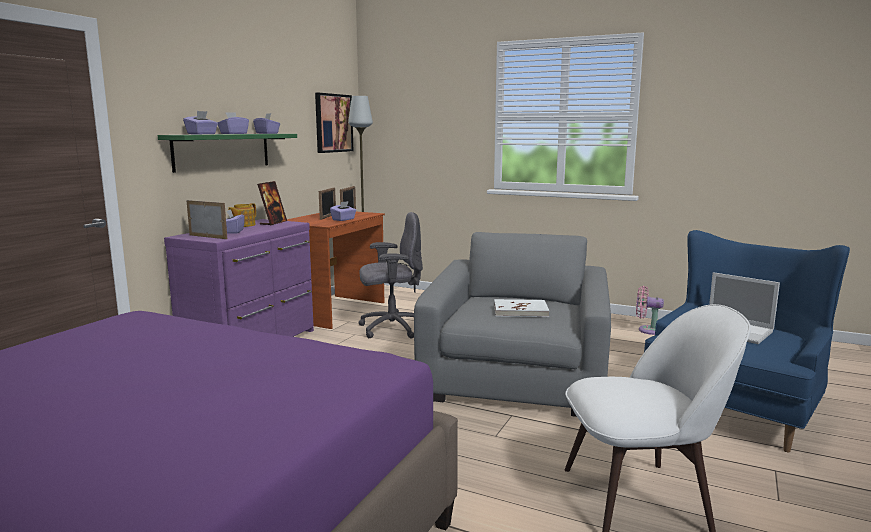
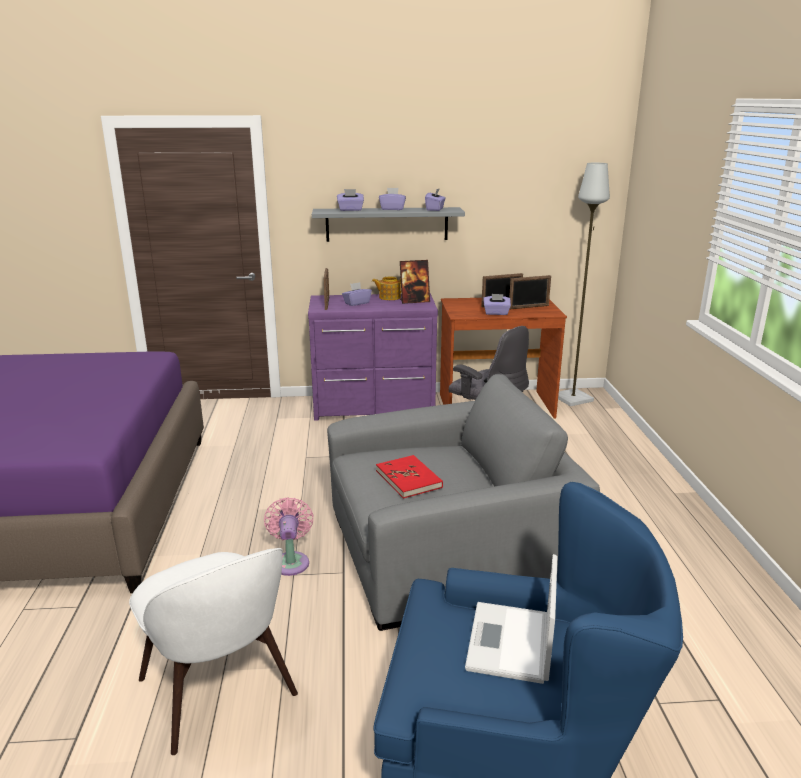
camera: 60 degrees right, 10 degrees up
green shelf [157,134,297,173] -> grey shelf [312,207,465,242]
picture [315,93,353,153] -> none
white book [494,299,549,317] -> red book [376,455,443,498]
pink fan [636,286,664,335] -> pink fan moved to [264,497,314,576]

